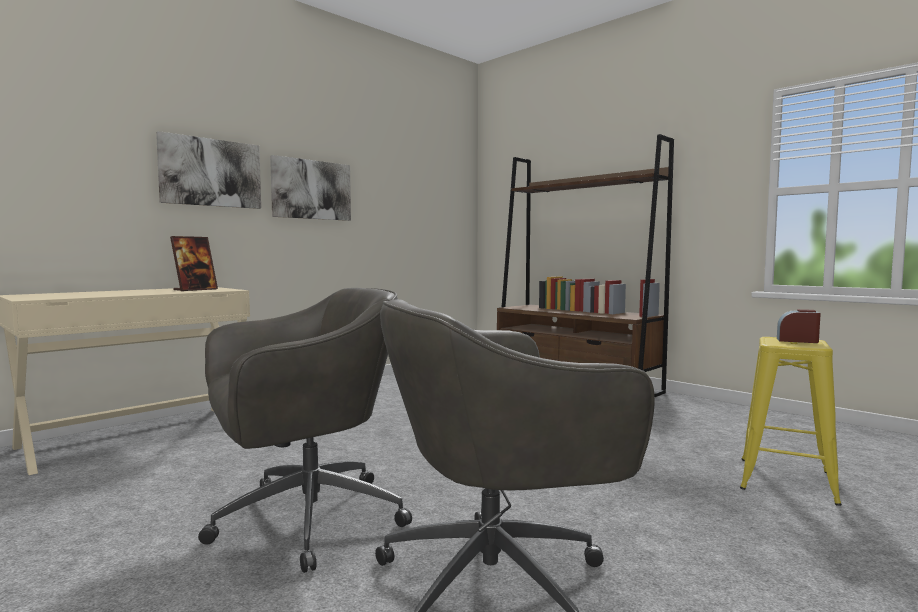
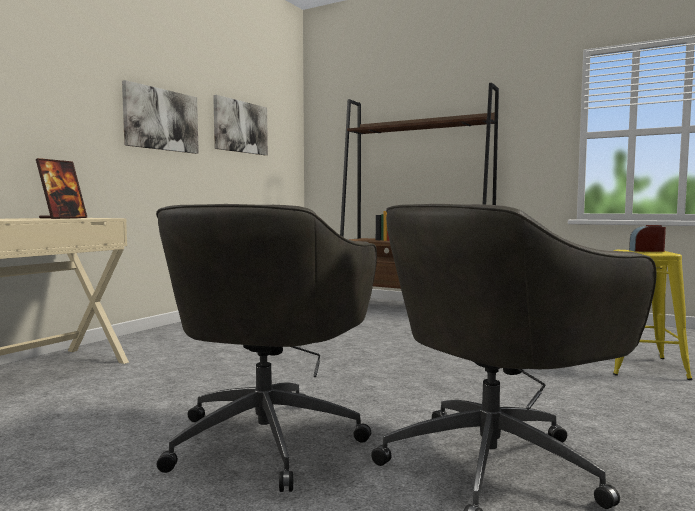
camera: 15 degrees left, 0 degrees up
picture [156,131,261,209] -> picture moved to [213,95,268,155]
grey office chair [198,288,412,573] -> grey office chair turned 150 degrees clockwise [156,204,377,492]

